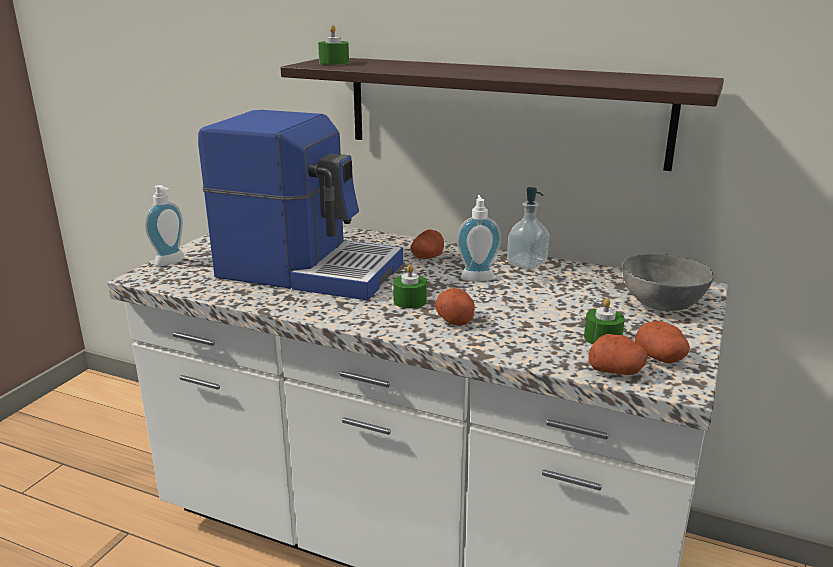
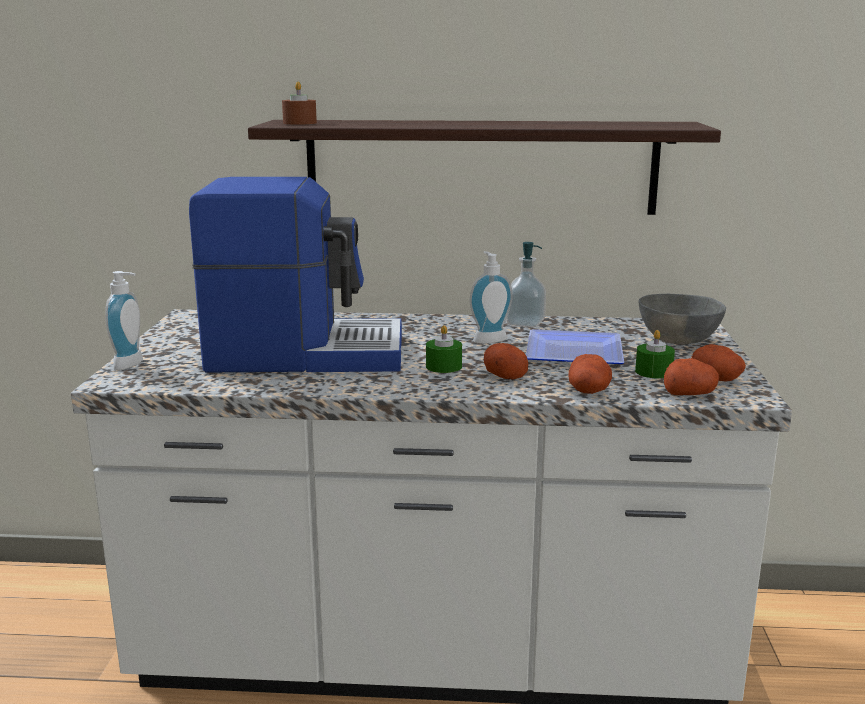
camera: 20 degrees left, 5 degrees down
green candle [318,25,349,65] -> brown candle [282,81,317,125]
potato [410,230,444,259] -> potato moved to [568,354,612,394]
none -> plate [526,329,624,364]

